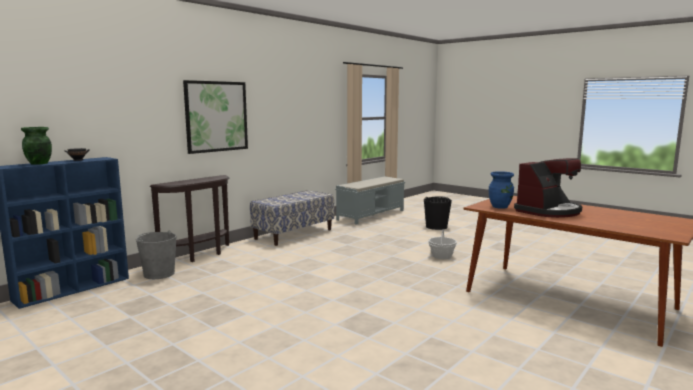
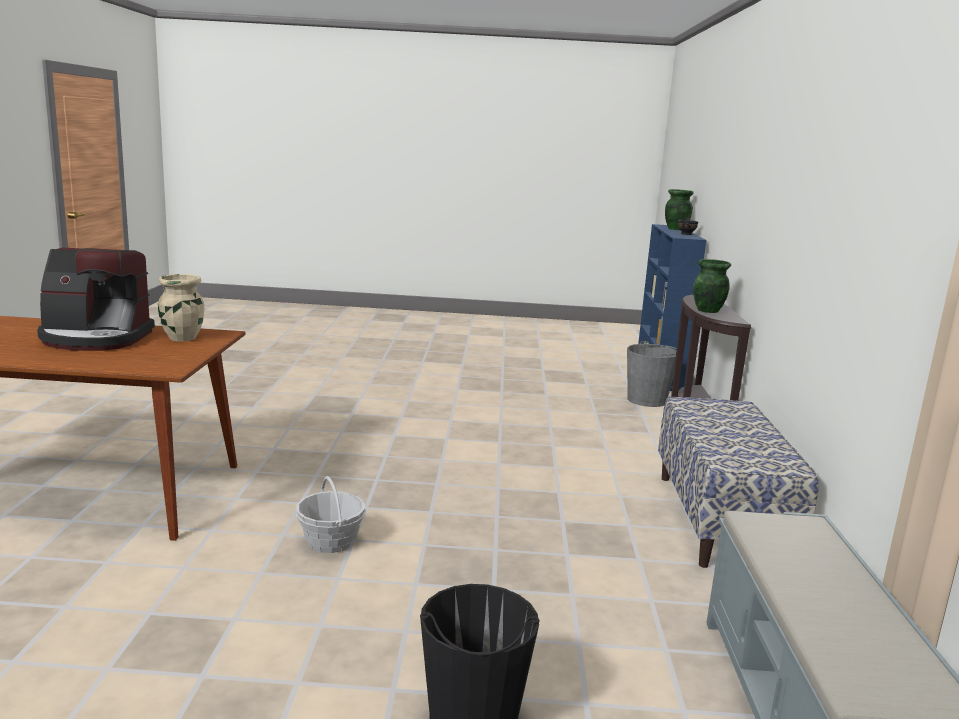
camera: 140 degrees right, 5 degrees up
picture [183,80,248,154] -> none
blue vase [489,171,514,209] -> beige vase [158,274,204,341]
coffee machine [514,158,582,218] -> coffee machine turned 105 degrees counterclockwise [37,248,155,351]
none -> green vase [693,259,731,313]

